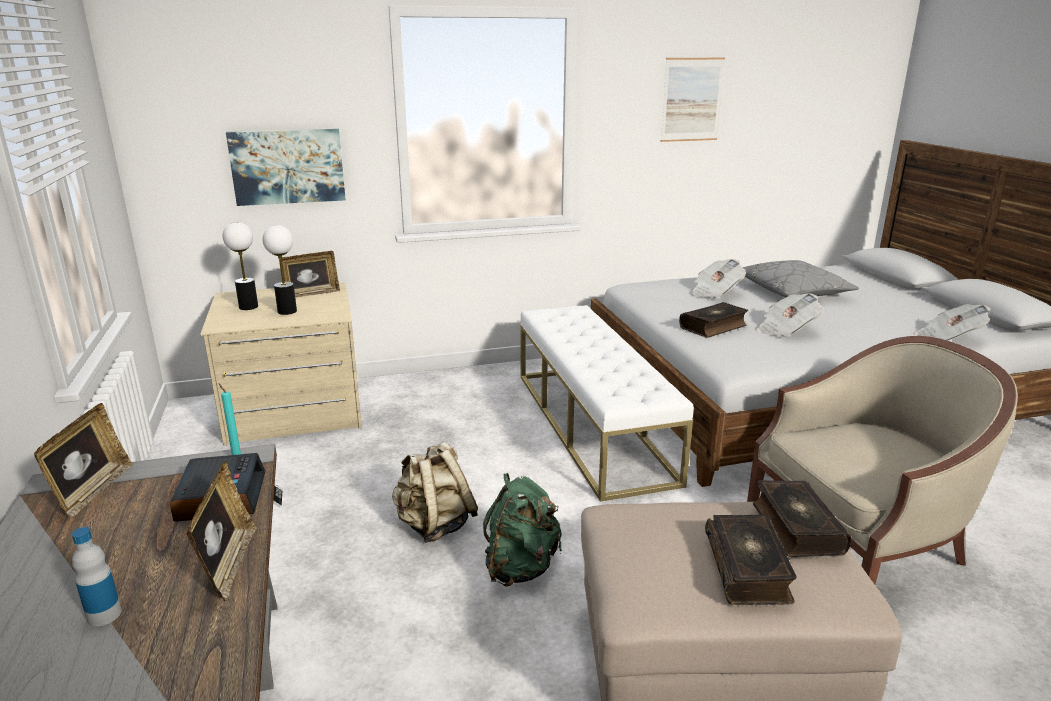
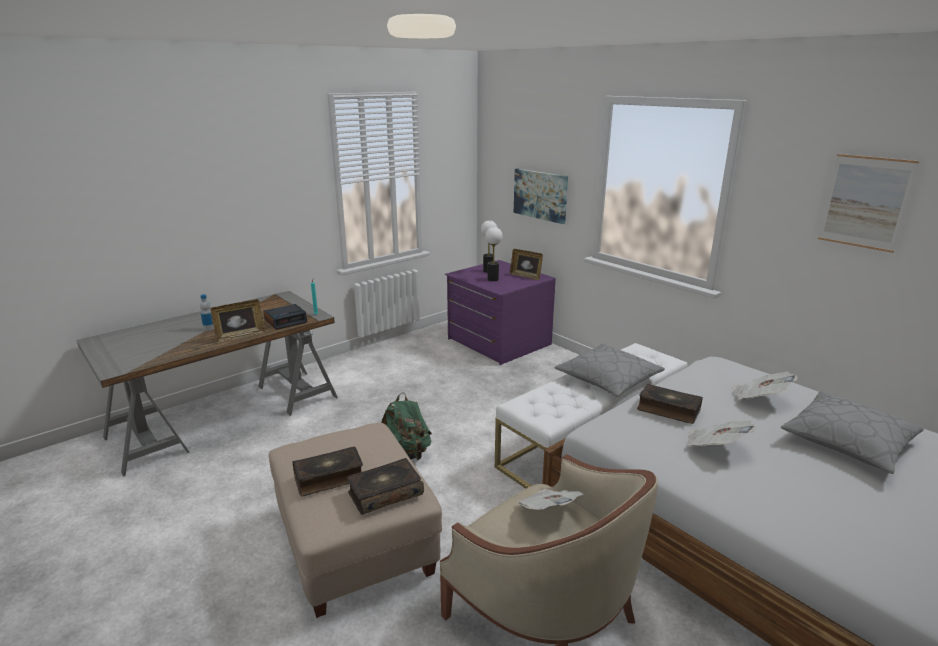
camera: 65 degrees right, 0 degrees up
picture frame [34,403,133,518] -> none
beige dresser [200,283,362,446] -> purple dresser [445,260,556,365]
beige backpack [392,441,478,543] -> none
newspaper [914,304,991,340] -> newspaper moved to [516,489,584,510]
none -> grey pillow [554,344,665,397]

